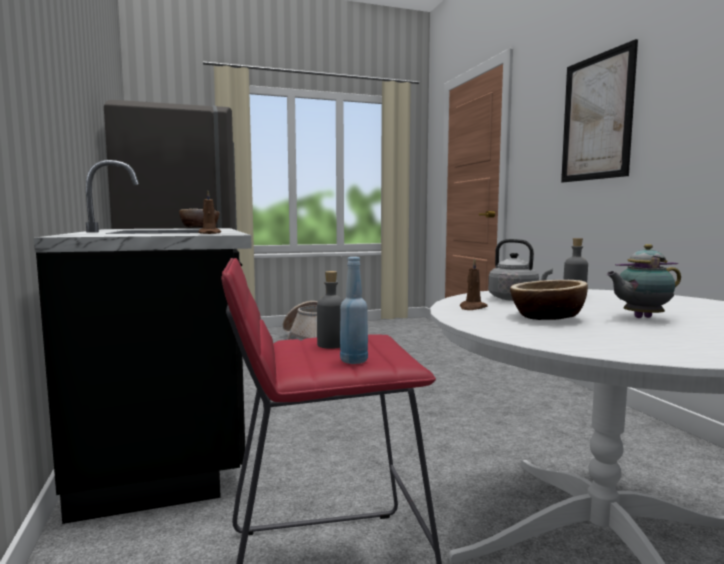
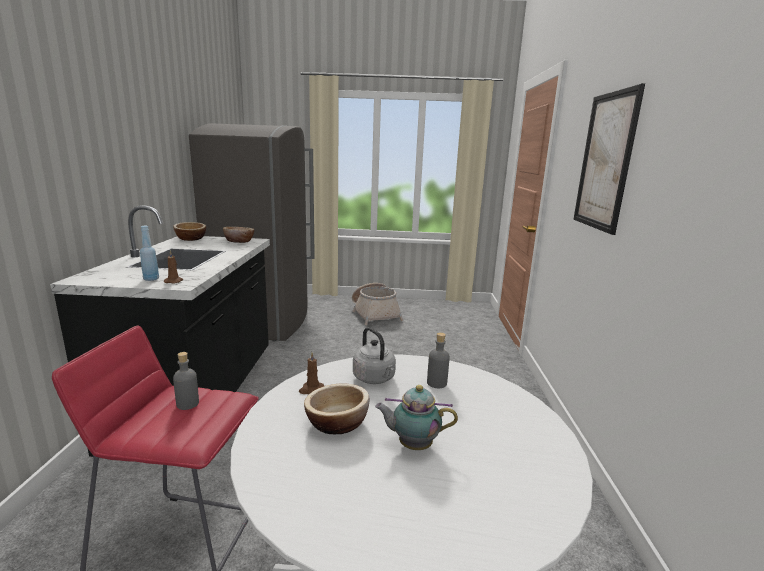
camera: 20 degrees right, 10 degrees up
blue bottle [340,257,368,364] -> blue bottle moved to [140,226,159,281]
none -> bowl [173,222,206,241]

